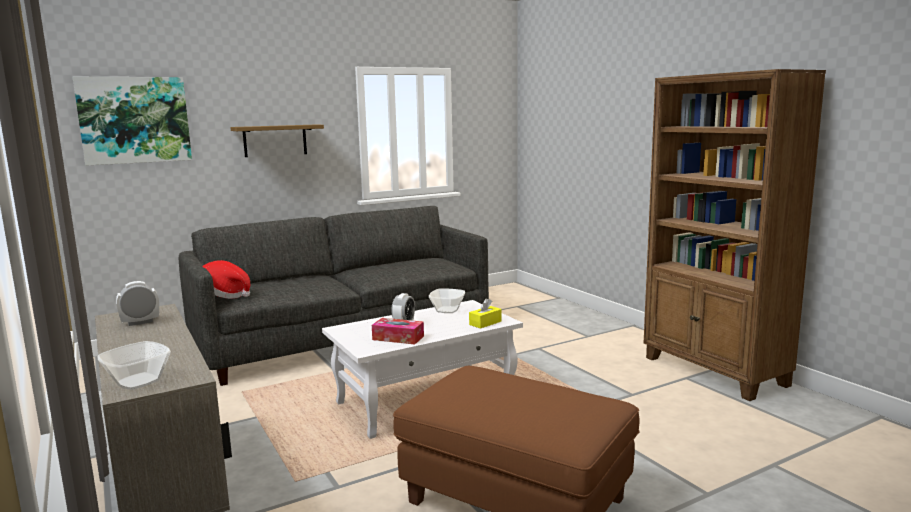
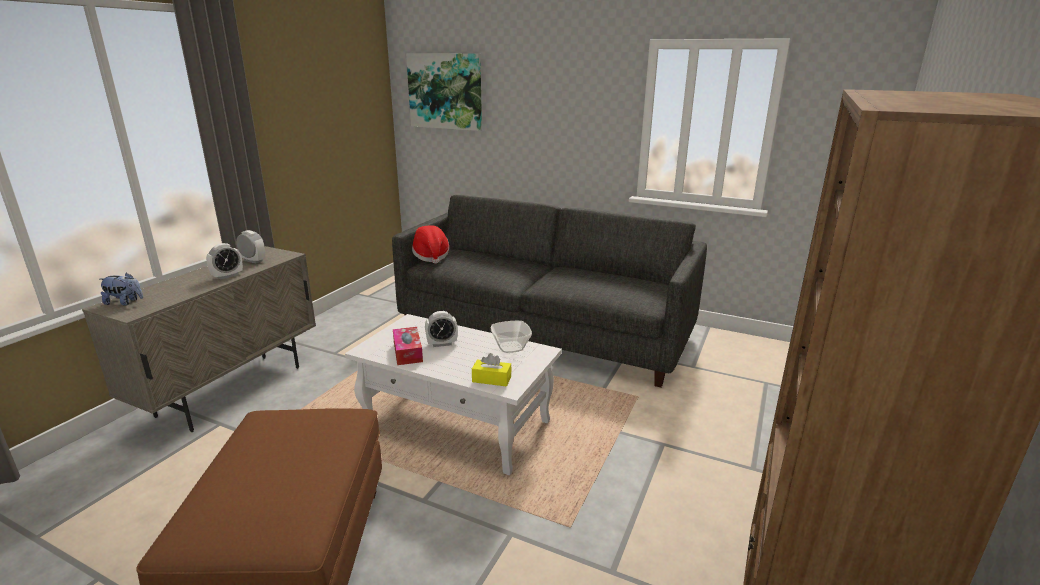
camera: 55 degrees right, 10 degrees up
bowl [98,341,171,390] -> plush toy [100,272,143,306]
shelf [230,125,324,157] -> none
none -> alarm clock [206,243,243,280]

